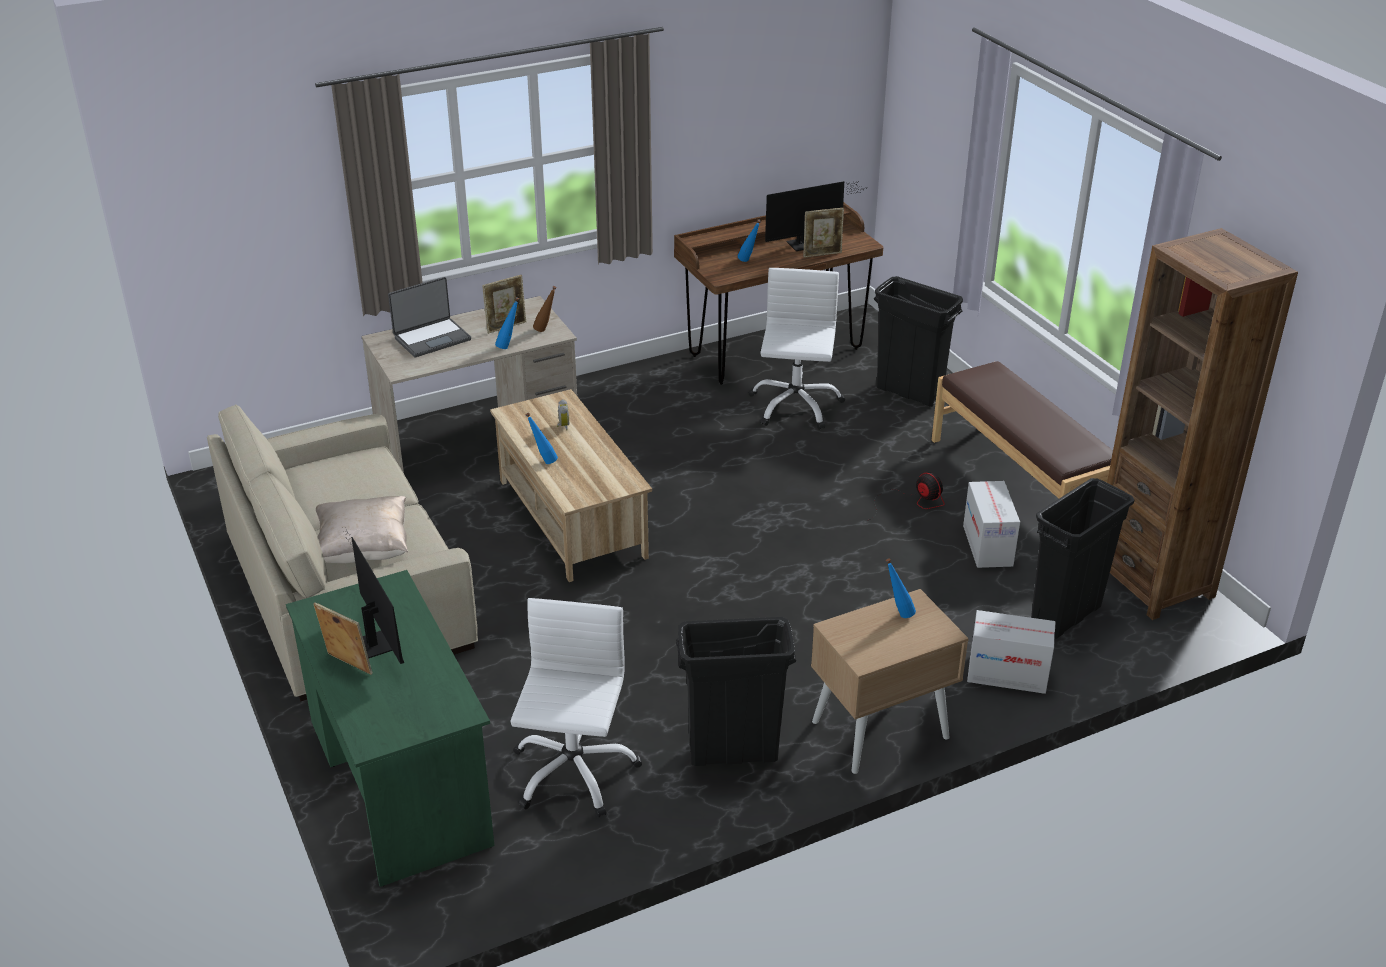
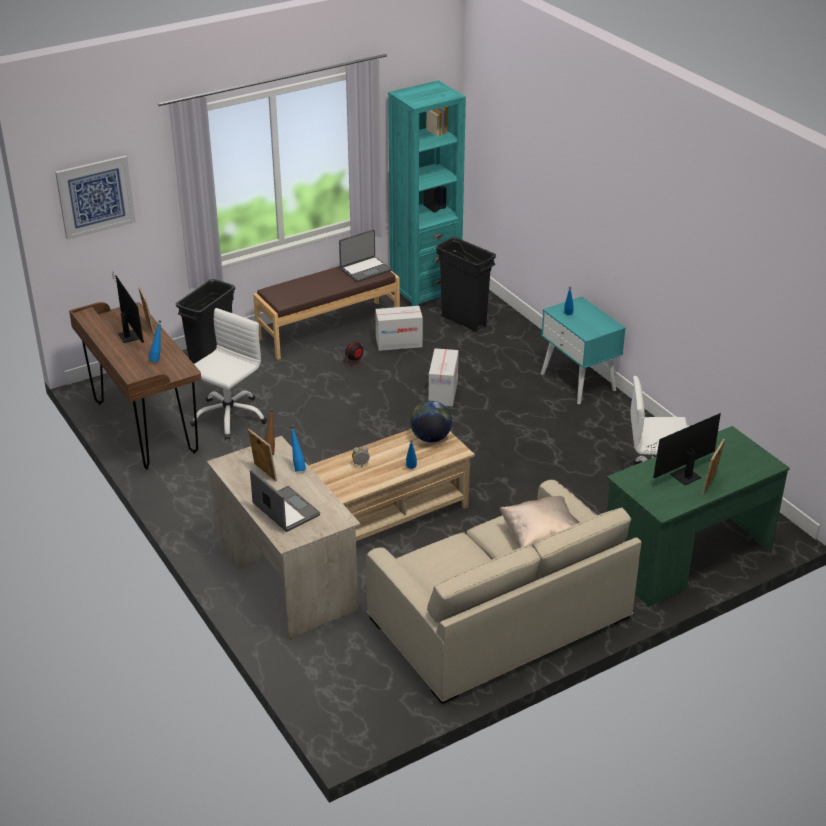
camera: 95 degrees left, 0 degrees up
black trash can [676,617,796,766] -> none
white office chair [749,268,845,430] -> white office chair turned 120 degrees clockwise [190,308,267,440]
beige nightstand [811,589,969,774] -> turquoise nightstand [541,296,626,404]
cardboard box [967,610,1055,694] -> cardboard box moved to [429,348,459,407]
brown bookcase [1107,228,1298,620] -> turquoise bookcase [388,80,466,306]
none -> picture [55,155,136,240]
none -> laptop [339,229,392,282]
none -> globe [410,401,452,443]

